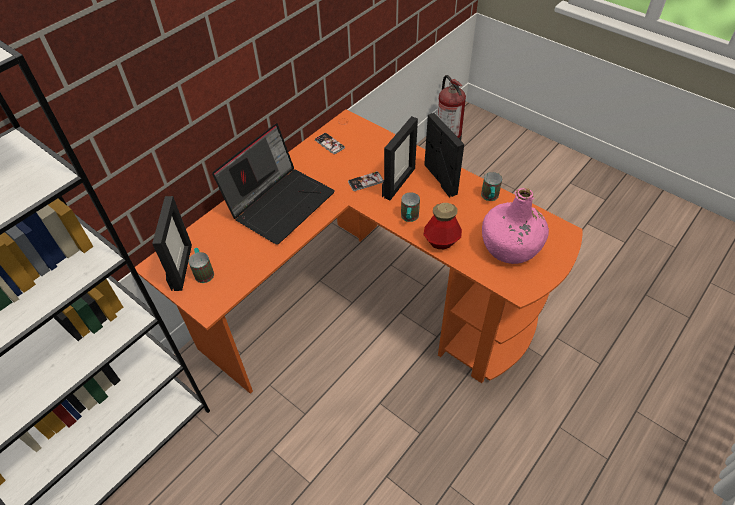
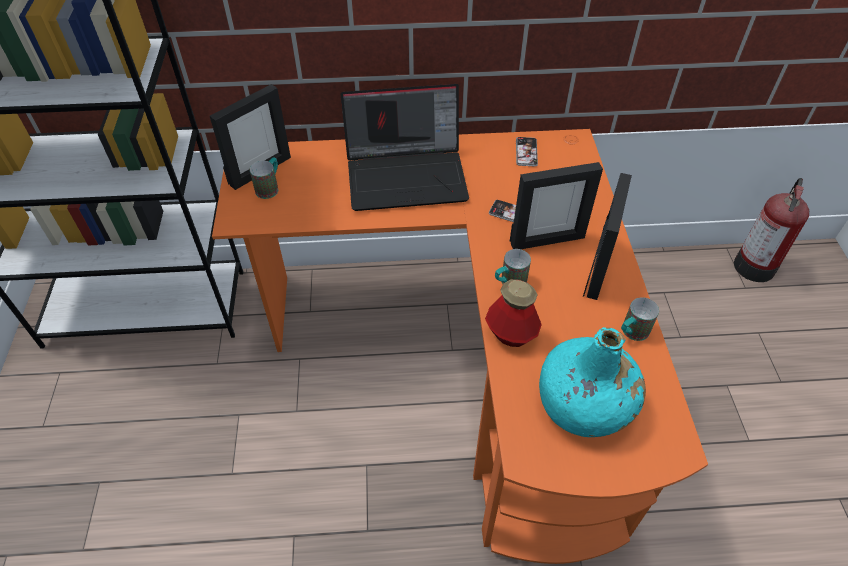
camera: 45 degrees right, 0 degrees up
pink bottle [482,188,549,264] -> turquoise bottle [539,327,646,437]

